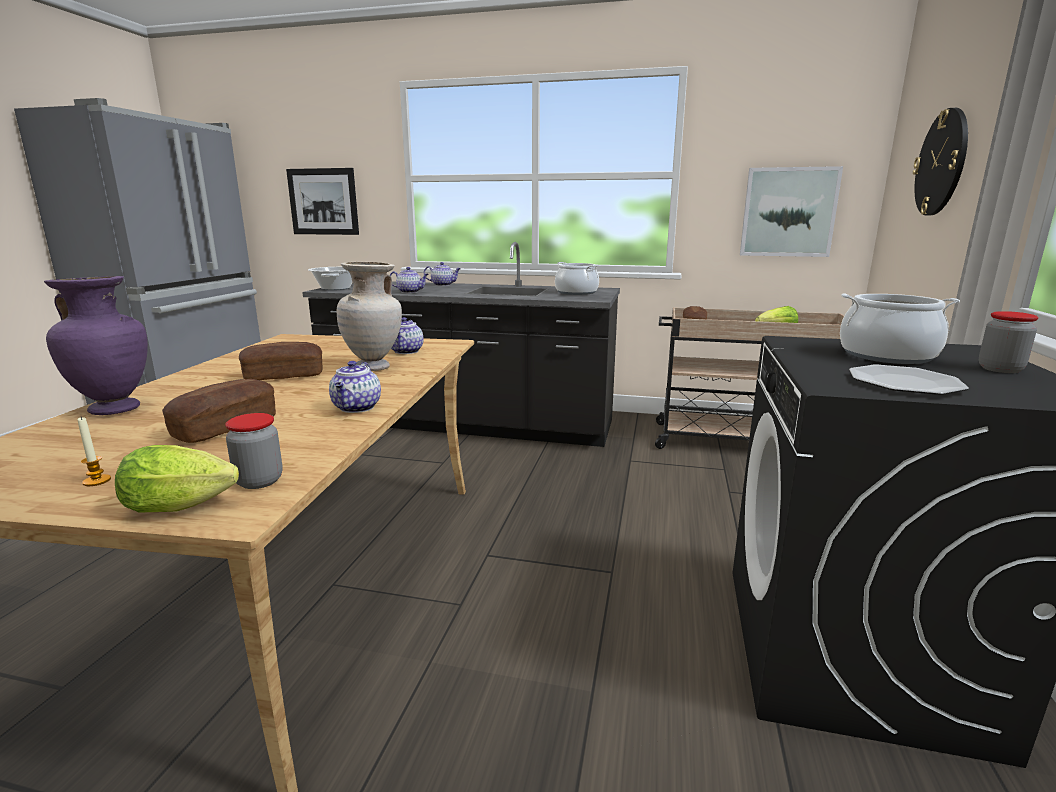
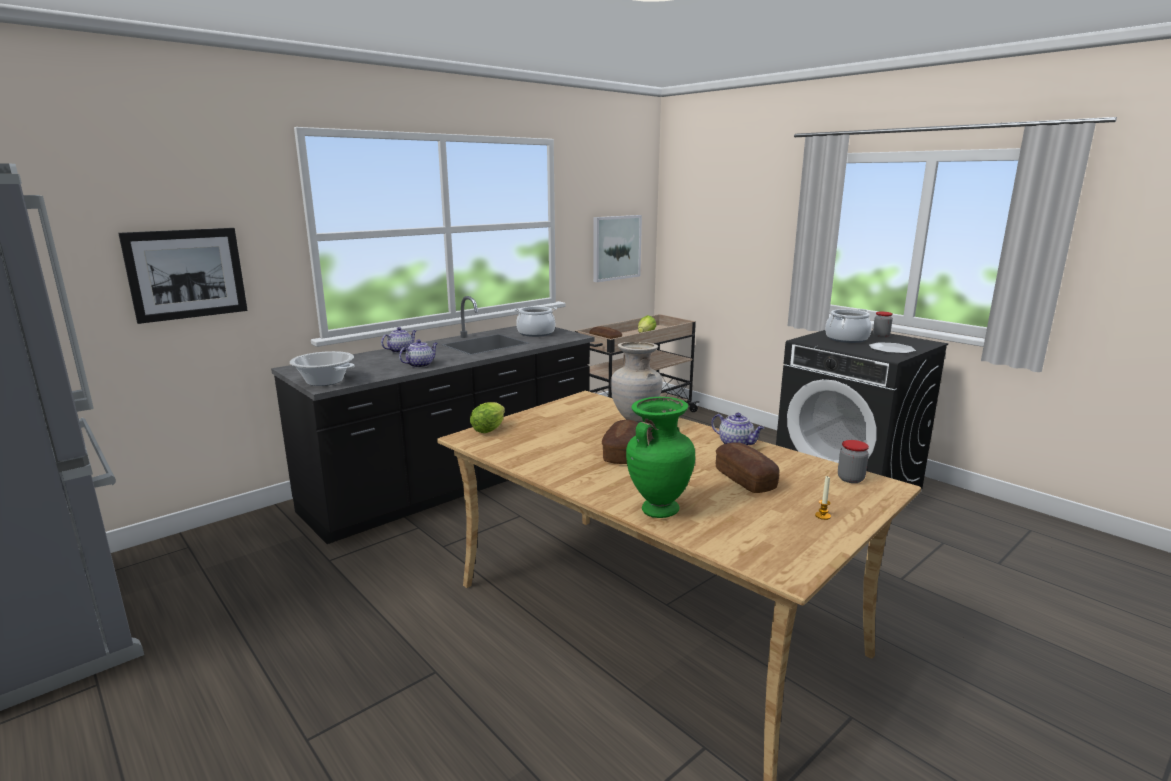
camera: 55 degrees left, 0 degrees up
purple vase [44,276,148,415] -> green vase [626,397,695,518]
lettuce [115,445,239,512] -> lettuce moved to [470,402,505,433]
teapot [391,317,424,354] -> none
wall clock [913,108,968,215] -> none

